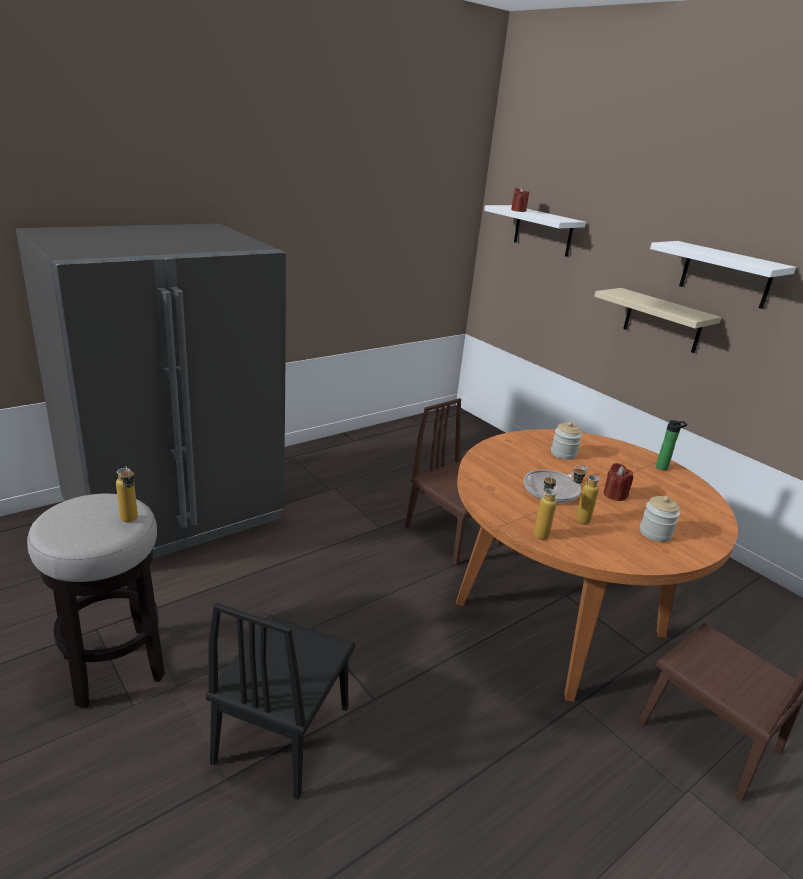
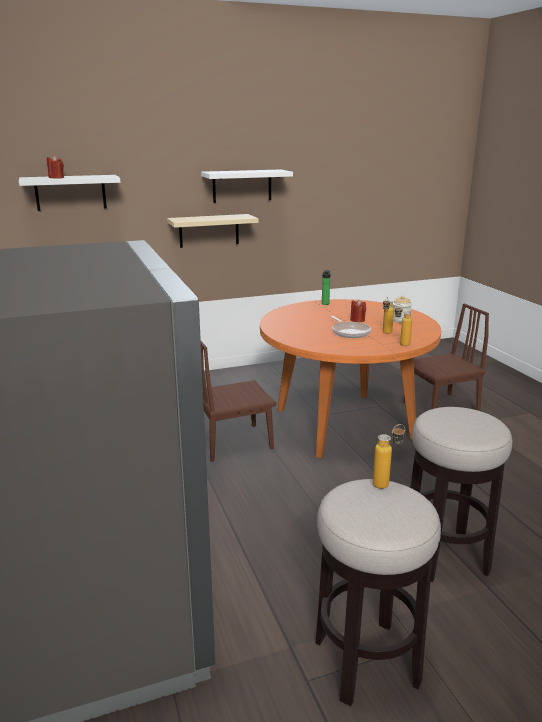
camera: 70 degrees left, 5 degrees down
black chair [206,603,355,800] -> stool [410,407,512,582]
jar [551,421,582,460] -> none

